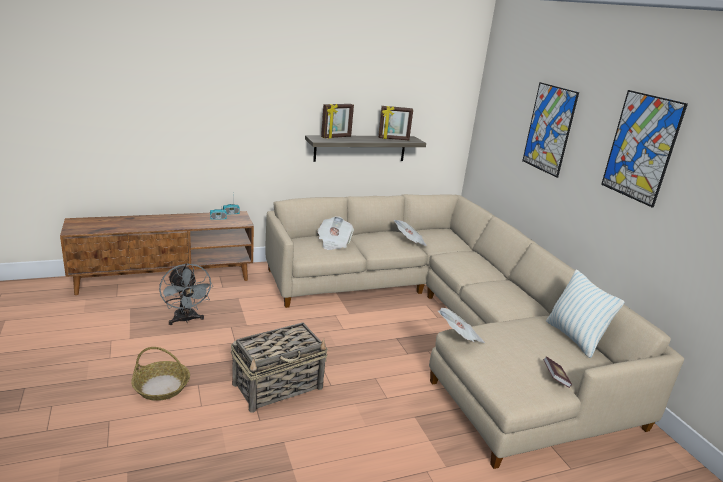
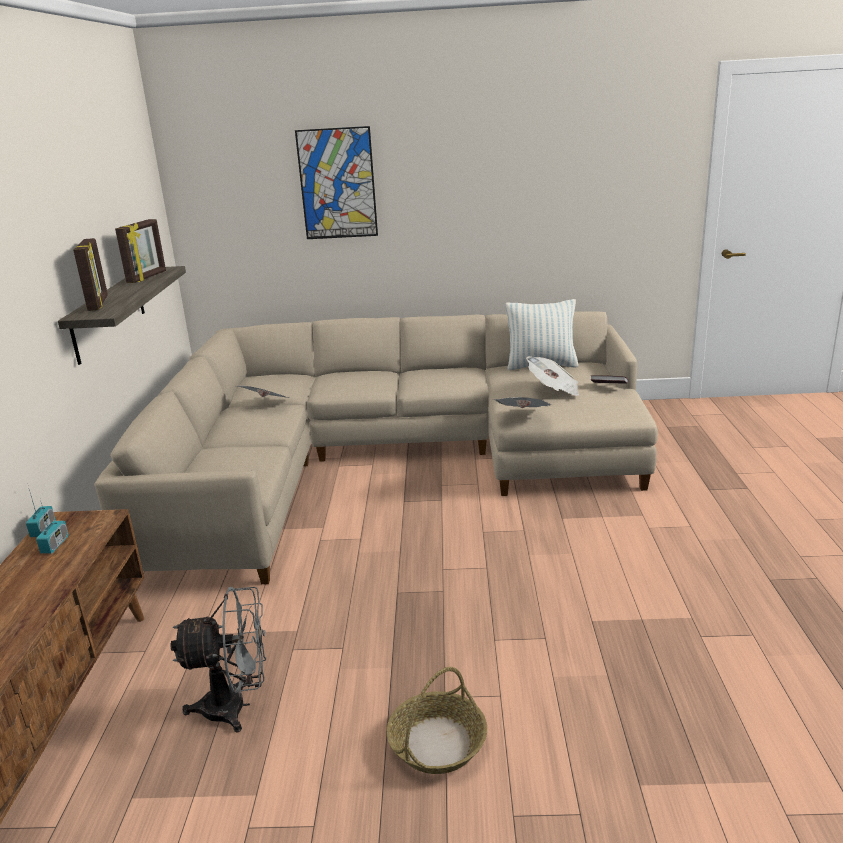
camera: 65 degrees left, 0 degrees up
basket [231,322,328,413] -> none
newspaper [317,216,354,250] -> newspaper moved to [526,356,579,396]
picture [601,90,688,208] -> none

